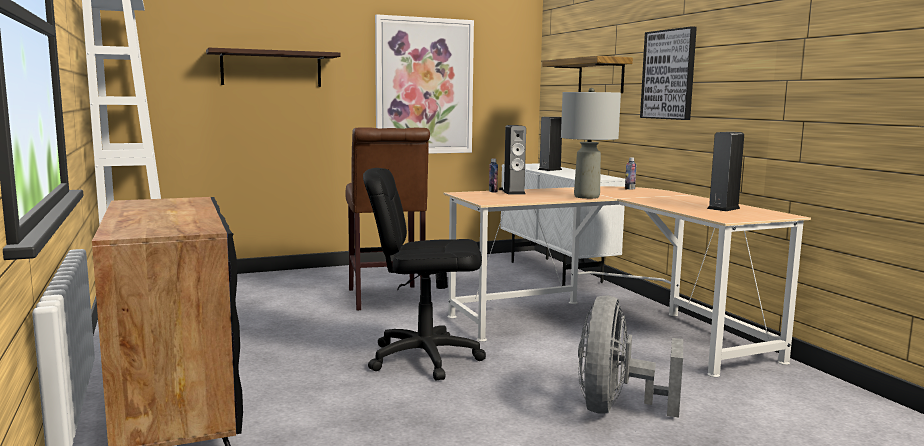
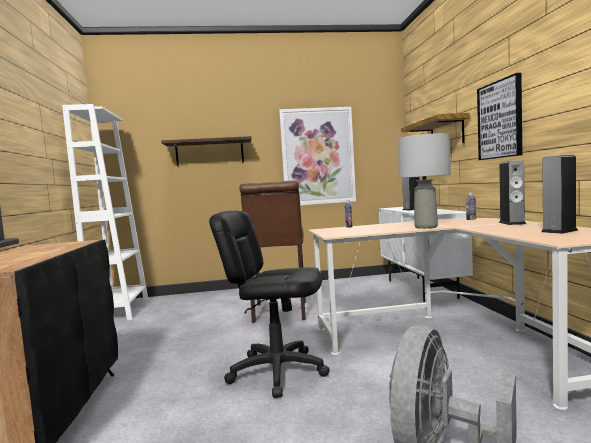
camera: 15 degrees right, 5 degrees down
speaker [503,125,526,195] -> speaker moved to [499,160,526,225]

